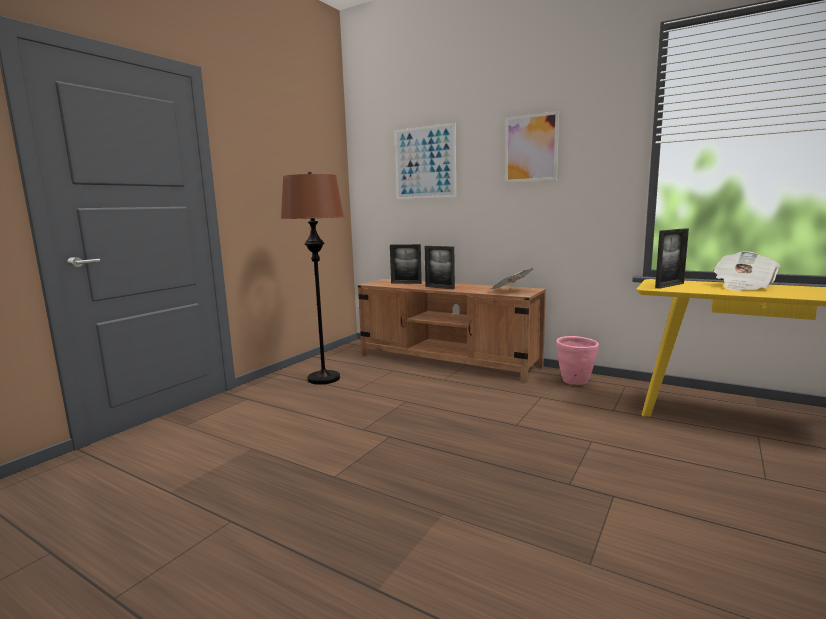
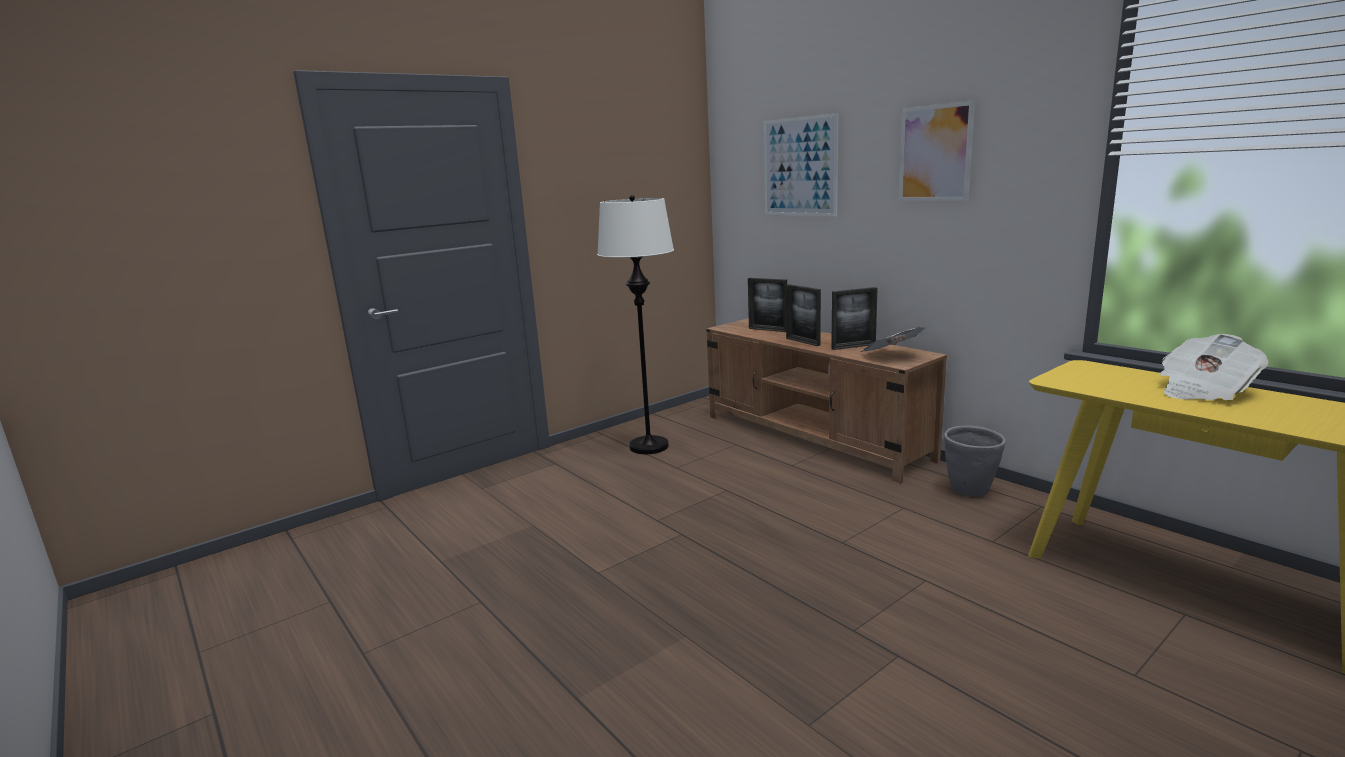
camera: 20 degrees right, 5 degrees up
brown floor lamp [281,172,344,385] -> white floor lamp [597,195,674,454]
pink planter [557,336,599,385] -> grey planter [944,426,1006,497]
picture frame [655,228,689,289] -> picture frame moved to [831,287,878,350]

